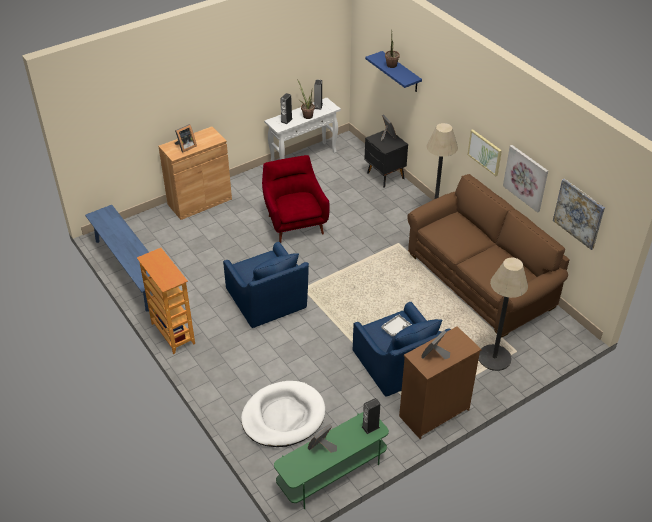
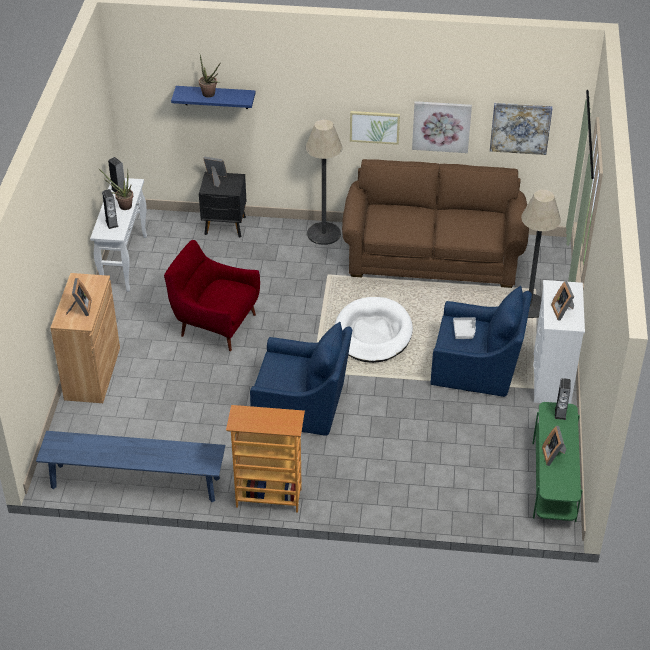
camera: 50 degrees left, 0 degrees up
white dog bed [241,381,326,447] -> white dog bed moved to [335,297,413,363]
brown dresser [399,326,482,439] -> white dresser [533,280,585,404]

